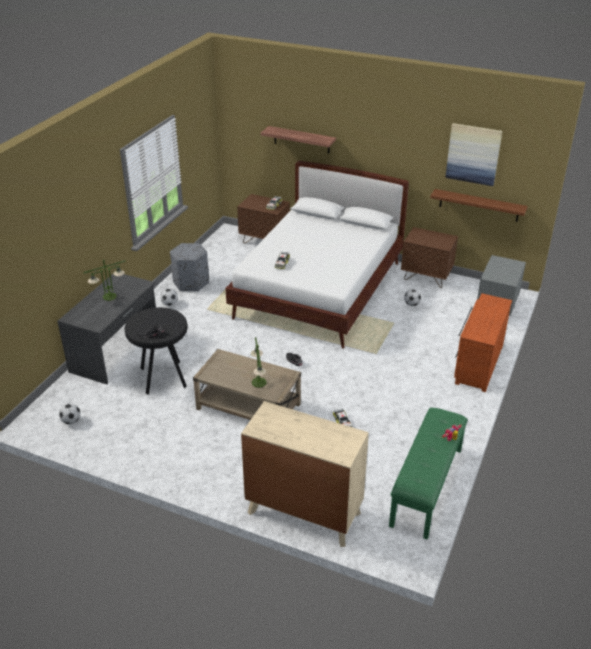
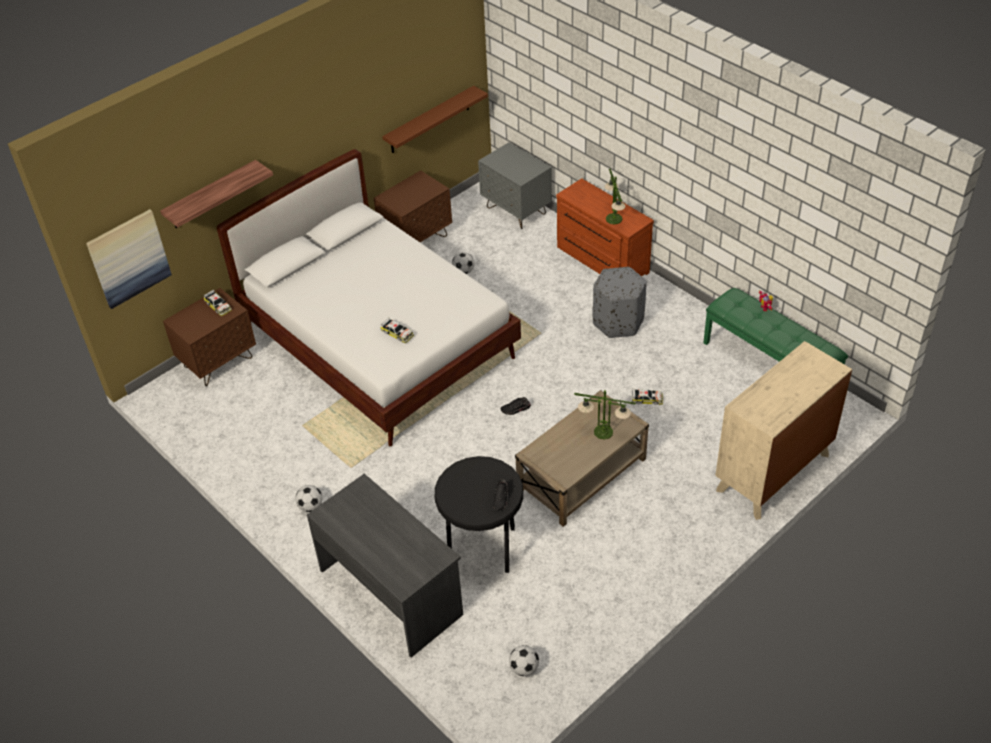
camera: 65 degrees left, 10 degrees up
table lamp [83,259,126,301] -> table lamp moved to [605,168,625,225]
grey ottoman [170,243,209,292] -> grey ottoman moved to [592,267,647,338]
picture [445,123,502,186] -> picture moved to [86,209,172,309]

